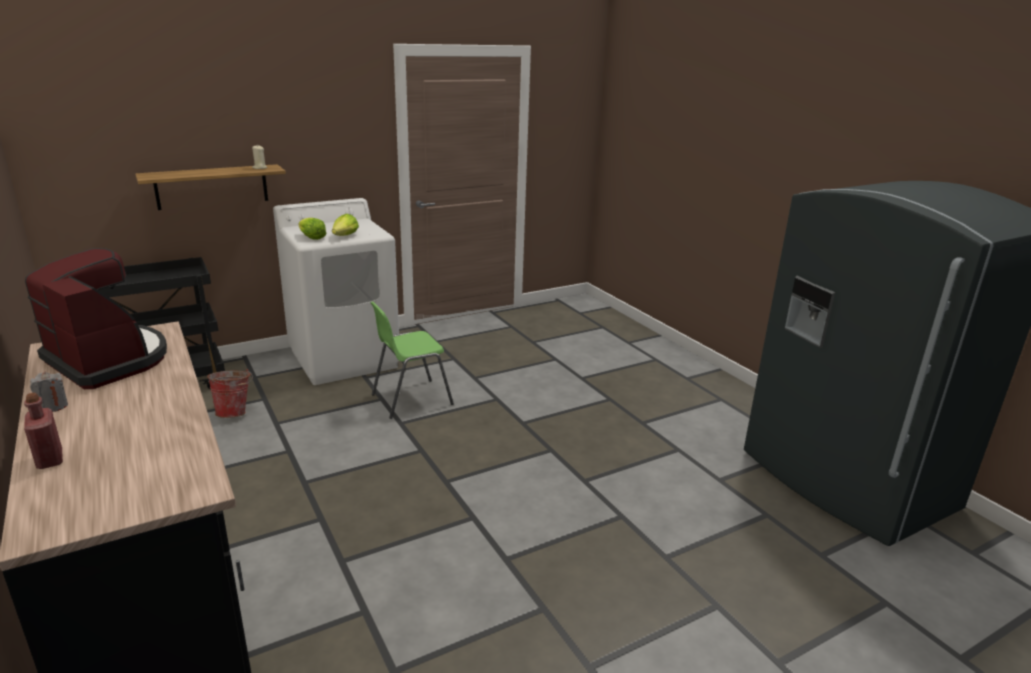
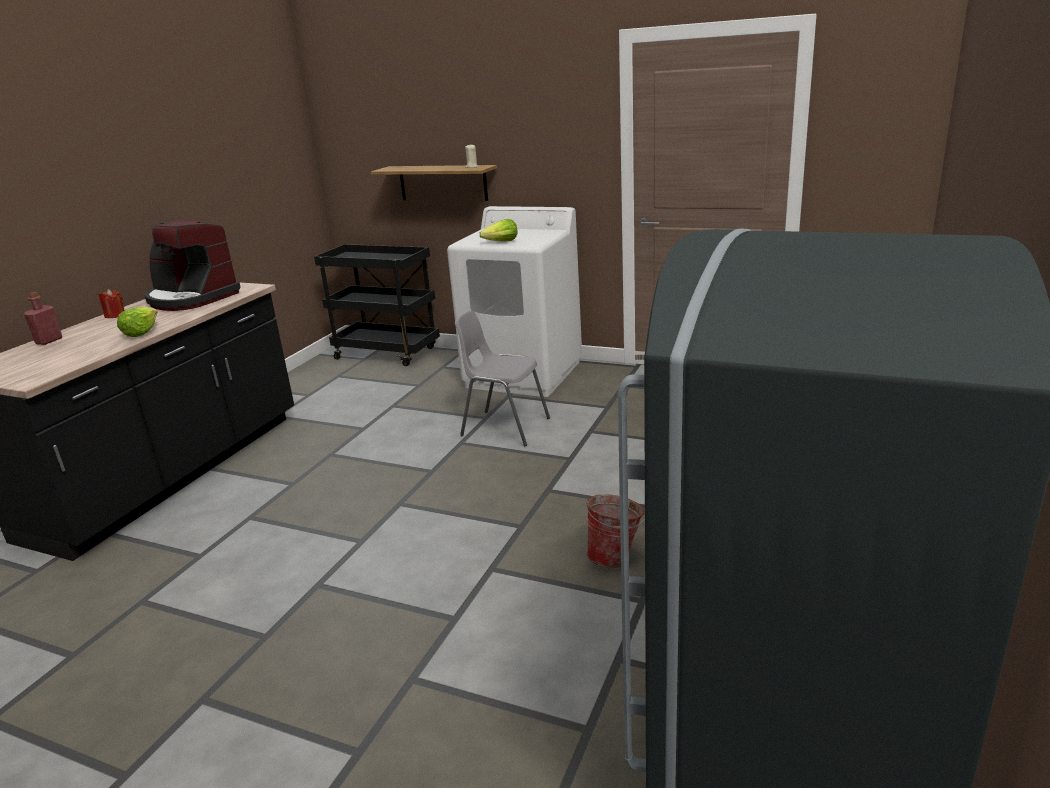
camera: 55 degrees right, 0 degrees up
coffee machine [25,248,167,389] -> coffee machine turned 120 degrees clockwise [144,220,240,311]
grey candle [30,372,68,412] -> red candle [99,289,125,318]
bucket [207,369,253,418] -> bucket moved to [585,494,645,568]
lettuce [298,218,326,240] -> lettuce moved to [117,307,158,337]
green chair [370,301,454,419] -> grey chair [455,311,550,446]

